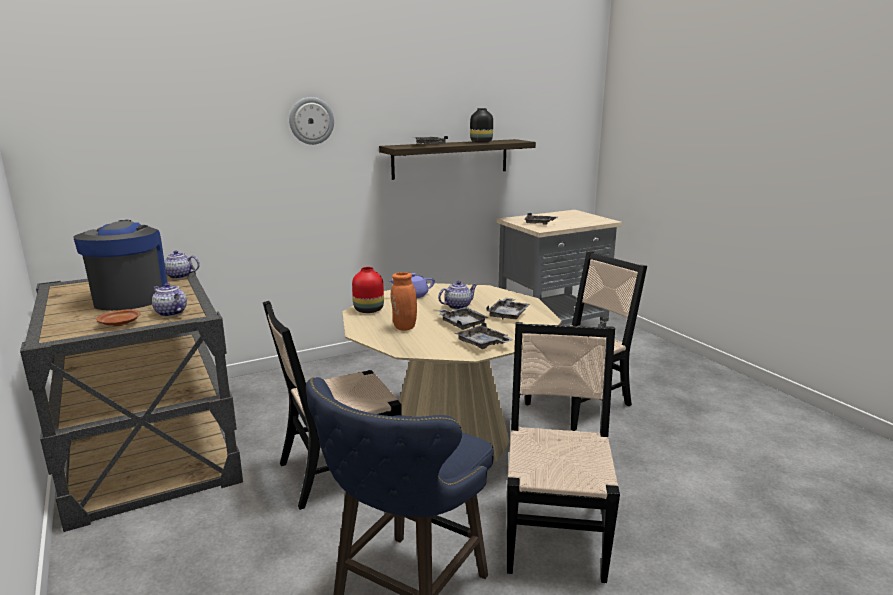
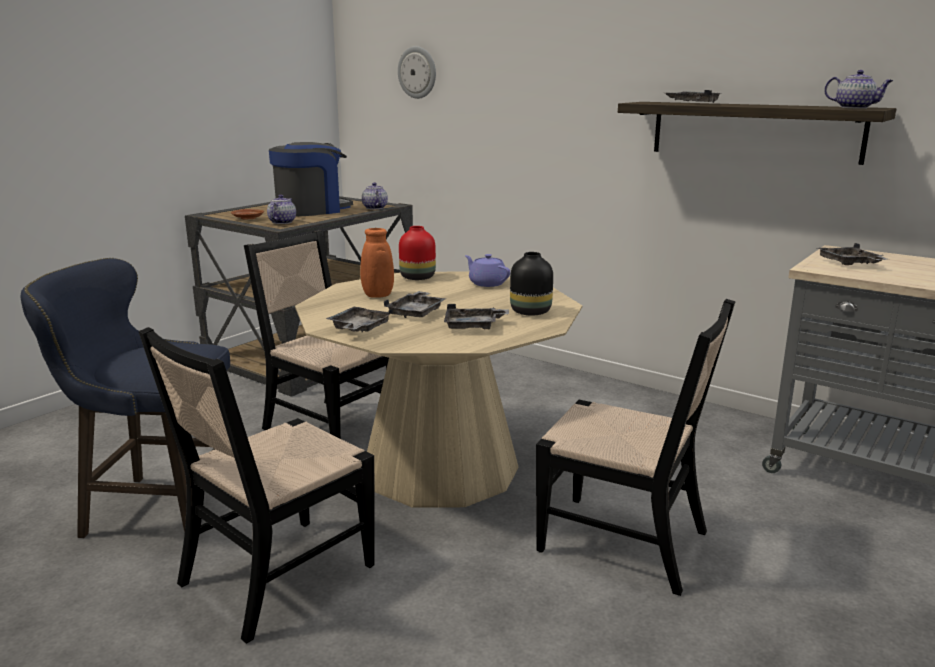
camera: 65 degrees right, 0 degrees up
wall clock [289,97,334,145] -> wall clock moved to [398,46,436,99]
teapot [438,281,477,309] -> teapot moved to [825,70,893,109]
black vase [470,108,493,143] -> black vase moved to [510,252,553,316]
chair [507,322,620,583] -> chair turned 150 degrees clockwise [139,327,375,644]

